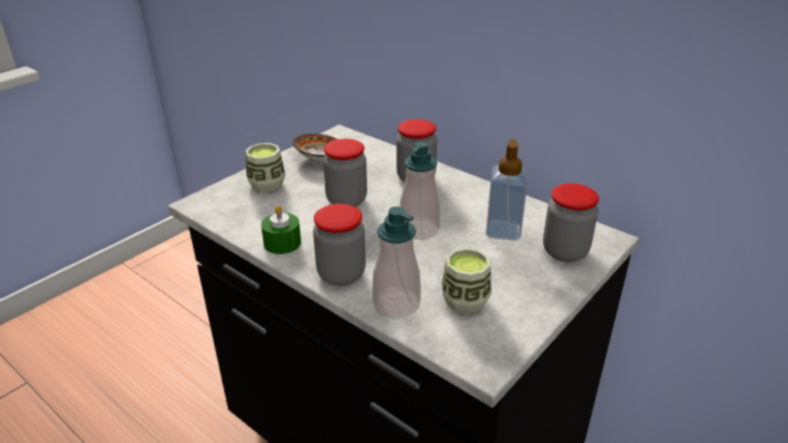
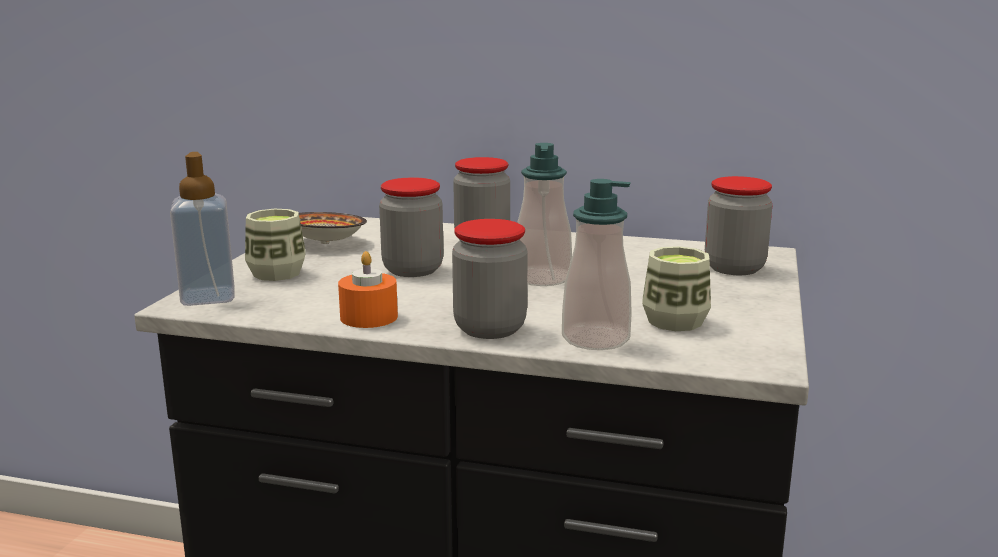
camera: 25 degrees left, 15 degrees down
green candle [261,205,301,254] -> orange candle [338,251,398,328]
soap dispenser [486,139,528,240] -> soap dispenser moved to [170,152,234,306]

